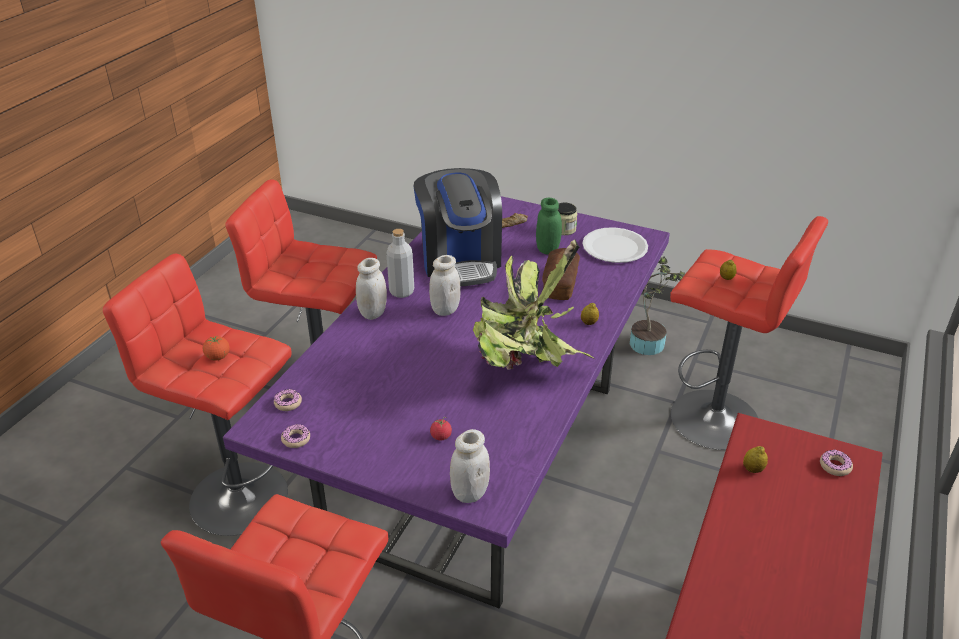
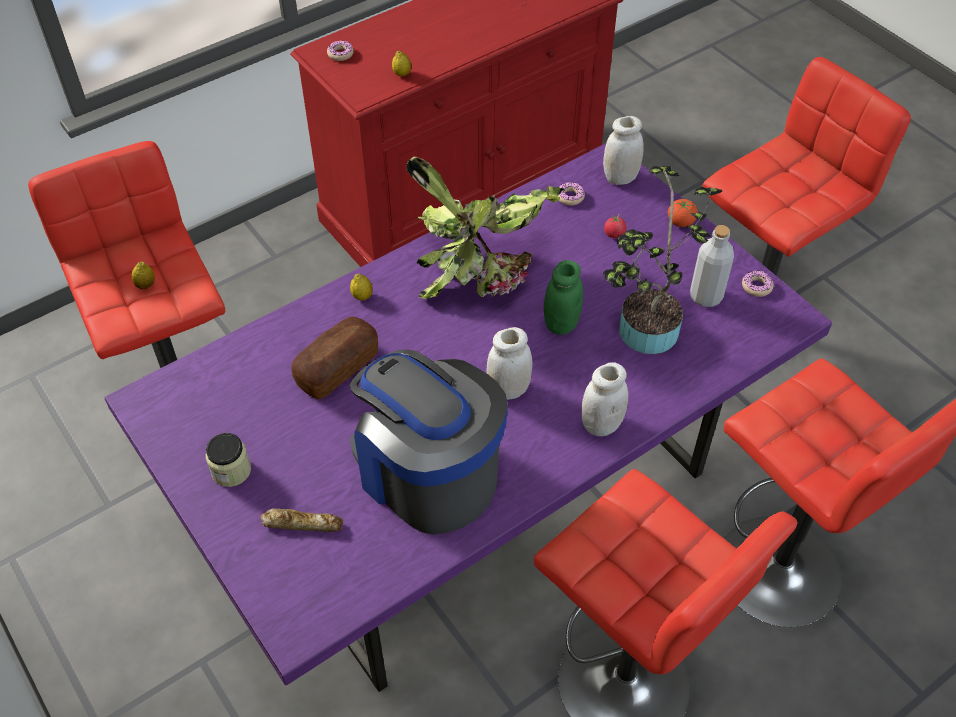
camera: 150 degrees left, 15 degrees up
tomato [203,336,230,361] -> tomato moved to [668,199,698,227]
donut [274,389,302,411] -> donut moved to [558,182,585,206]
grey bottle [386,229,414,298] -> grey bottle moved to [690,225,734,307]
coffee machine [413,168,502,287] -> coffee machine turned 60 degrees counterclockwise [349,350,508,535]
green jar [536,198,562,255] -> green jar moved to [544,260,583,335]
white plate [582,227,648,263] -> none
potted plant [630,257,685,355] -> potted plant moved to [603,166,722,354]

